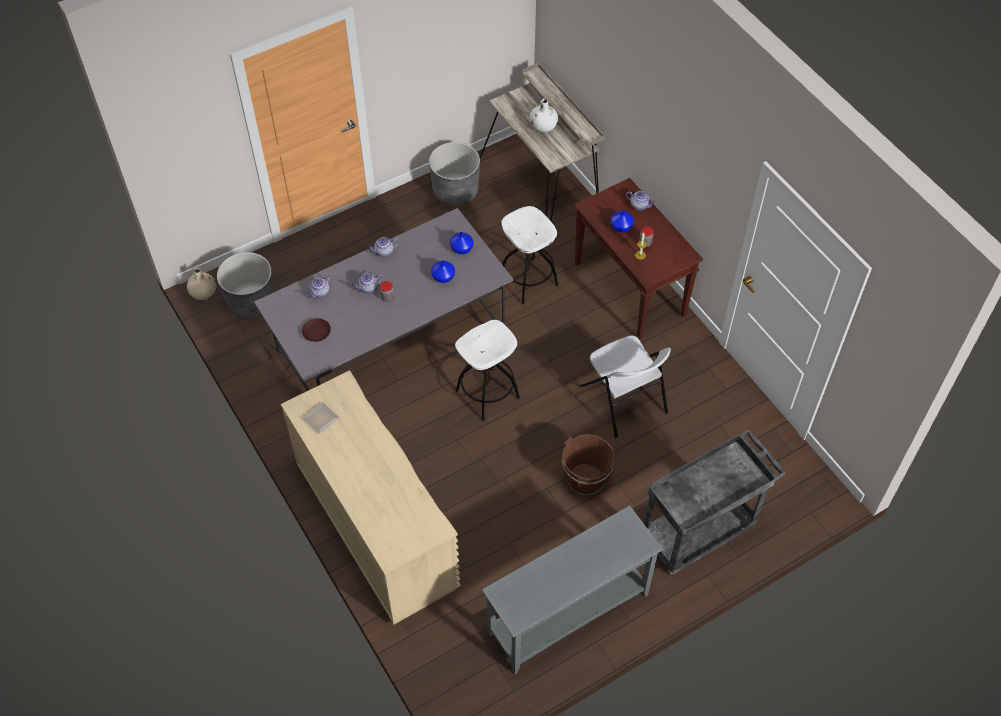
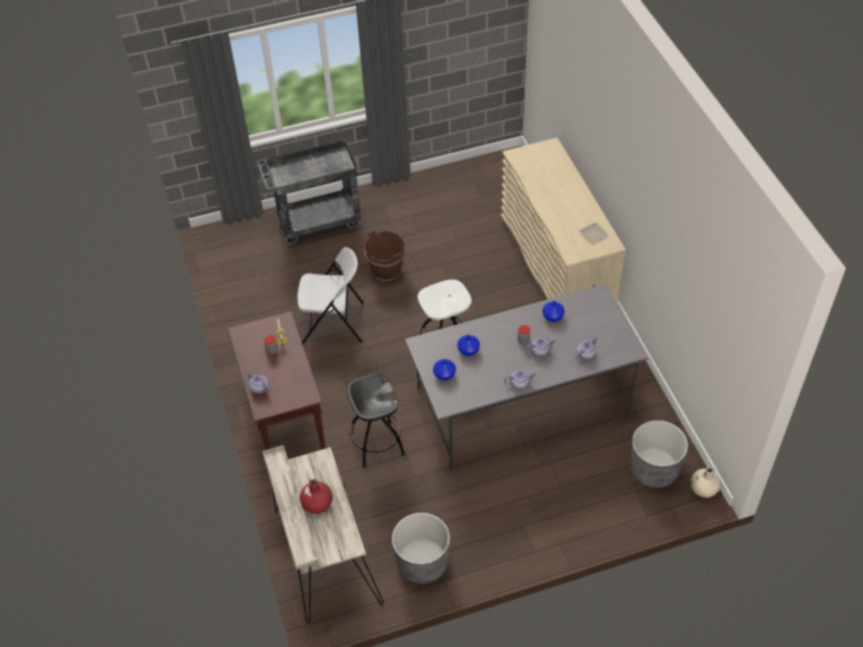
camera: 165 degrees left, 5 degrees down
brown plate [302,318,331,342] -> none
grey console table [482,506,663,674] -> none
white stool [502,206,559,305] -> black stool [347,373,405,468]
white vase [529,99,558,133] -> red vase [300,479,333,514]
white chair [579,336,671,438] -> white chair turned 105 degrees clockwise [298,247,364,344]
blue vase [611,210,634,233] -> blue vase moved to [542,301,565,322]

